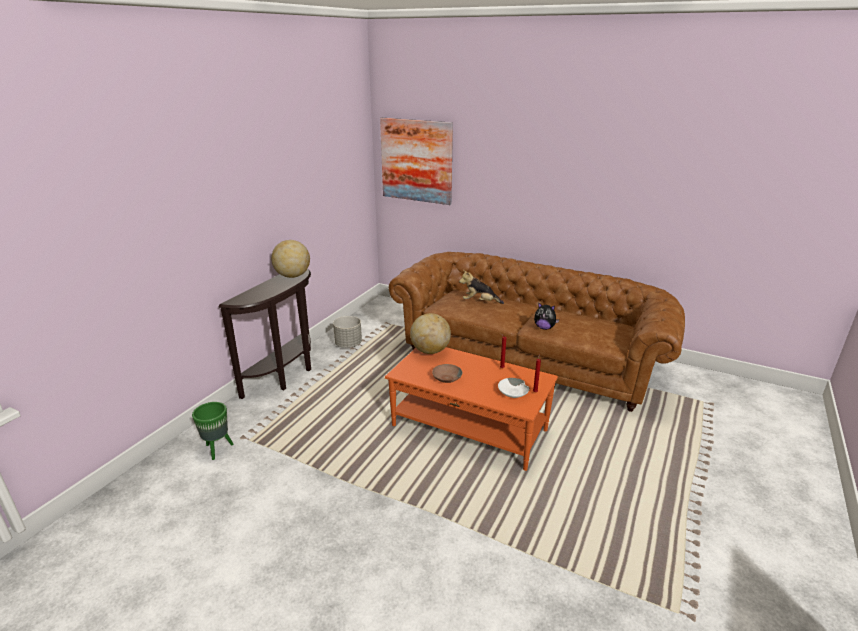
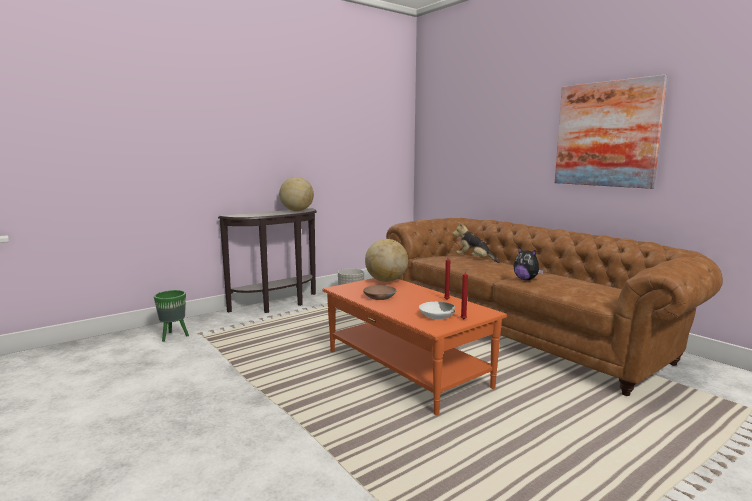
camera: 25 degrees right, 15 degrees down
picture [380,118,453,205] -> picture moved to [555,75,667,189]

